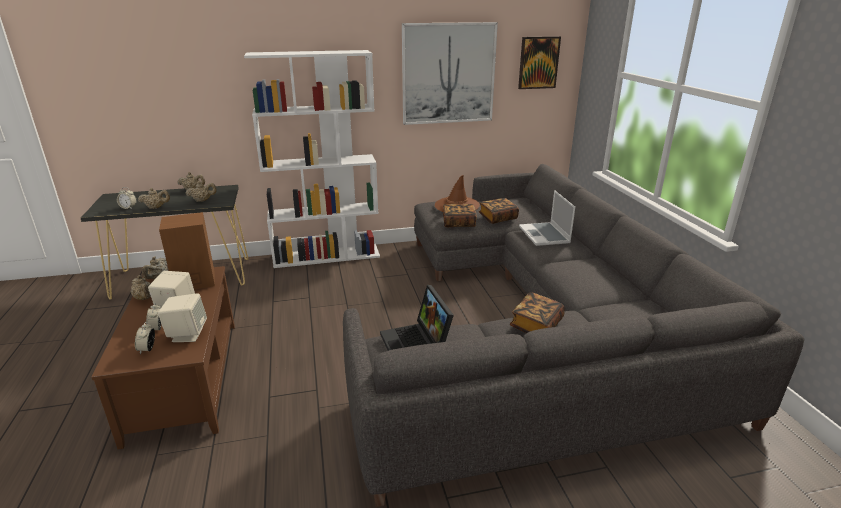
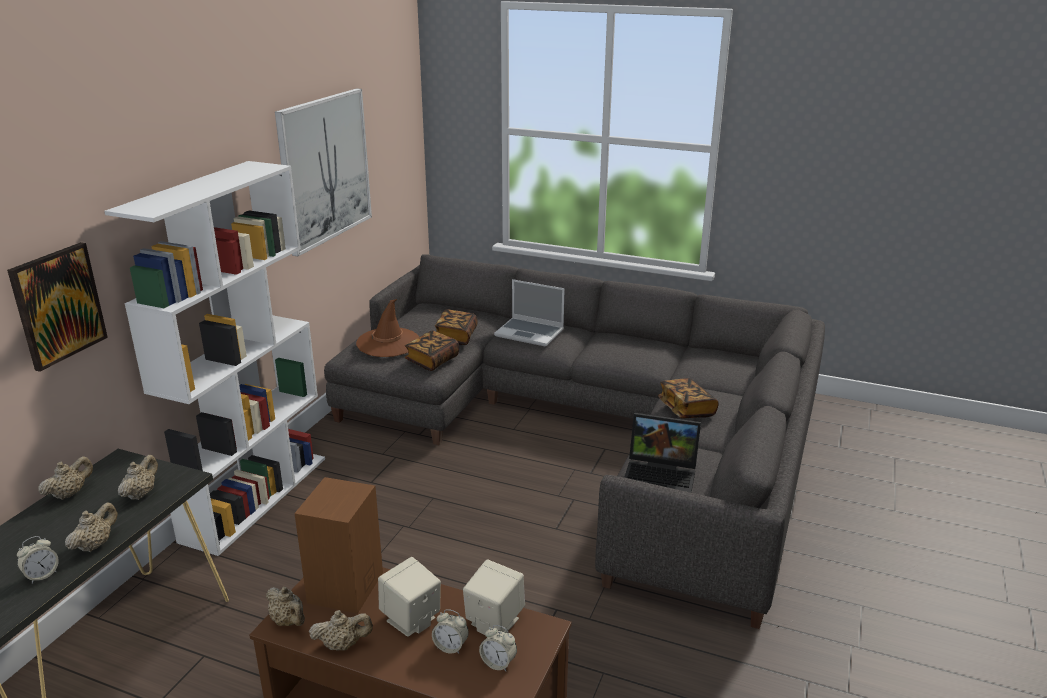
camera: 55 degrees left, 0 degrees up
picture [518,36,561,89] -> picture moved to [7,242,108,372]

